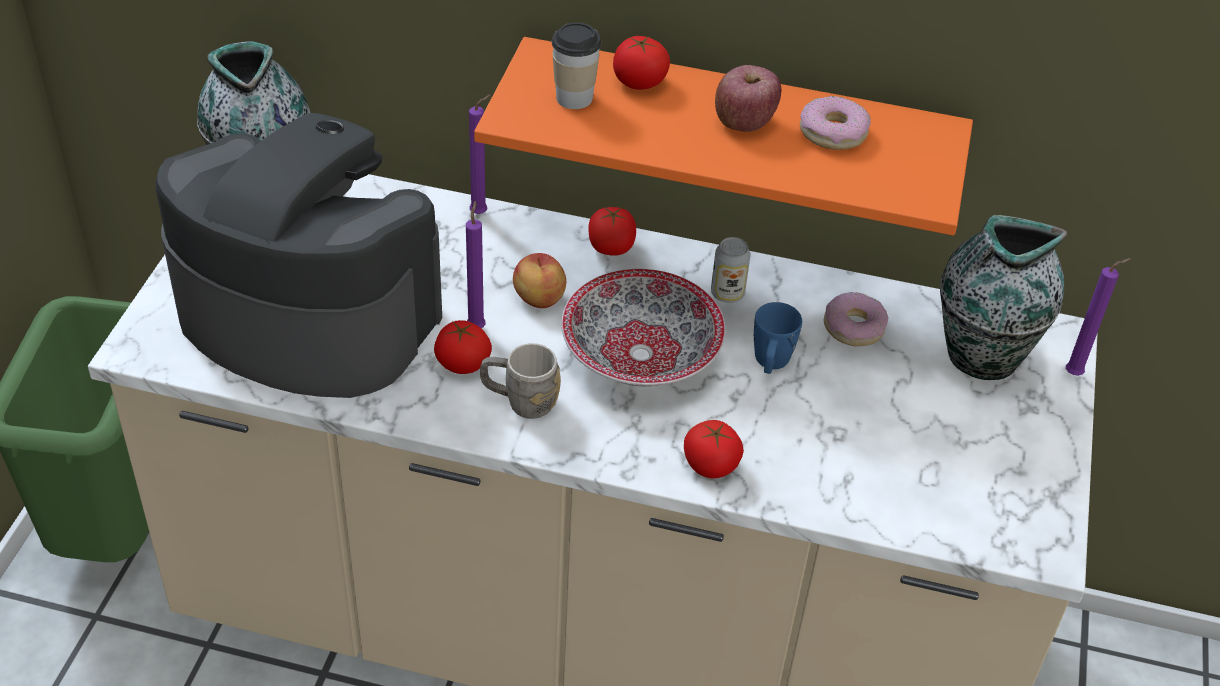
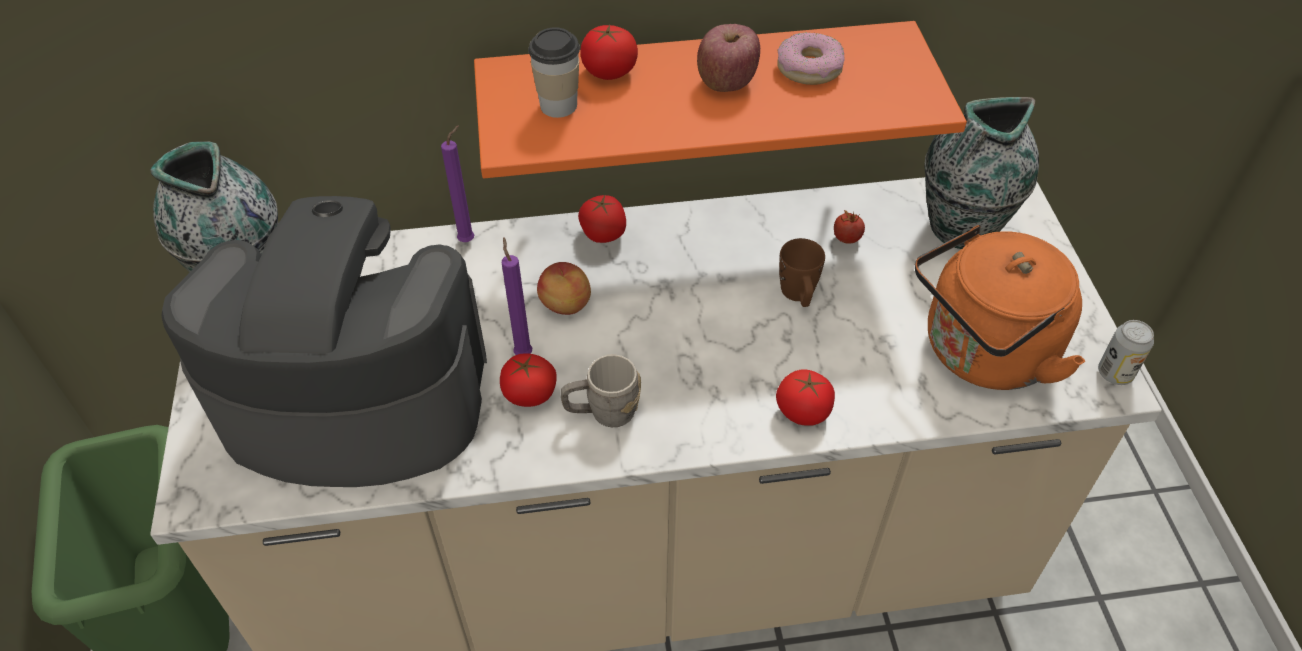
camera: 20 degrees left, 5 degrees up
bowl [561,269,726,386] -> none
can [711,237,751,303] -> can moved to [1098,320,1154,385]
blue mug [754,302,802,374] -> brown mug [779,238,825,307]
donut [824,292,888,346] -> tomato [834,210,865,243]
purple candle [1066,258,1131,376] -> none
none -> orange kettle [915,225,1085,390]

